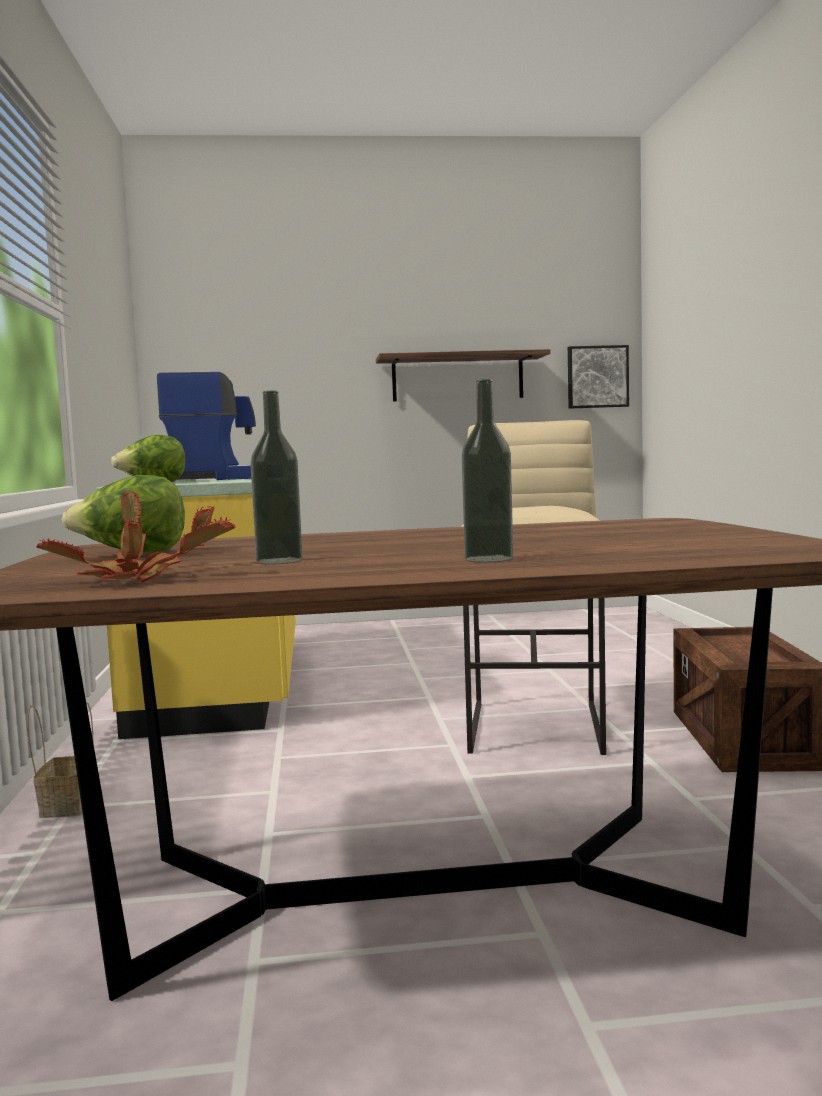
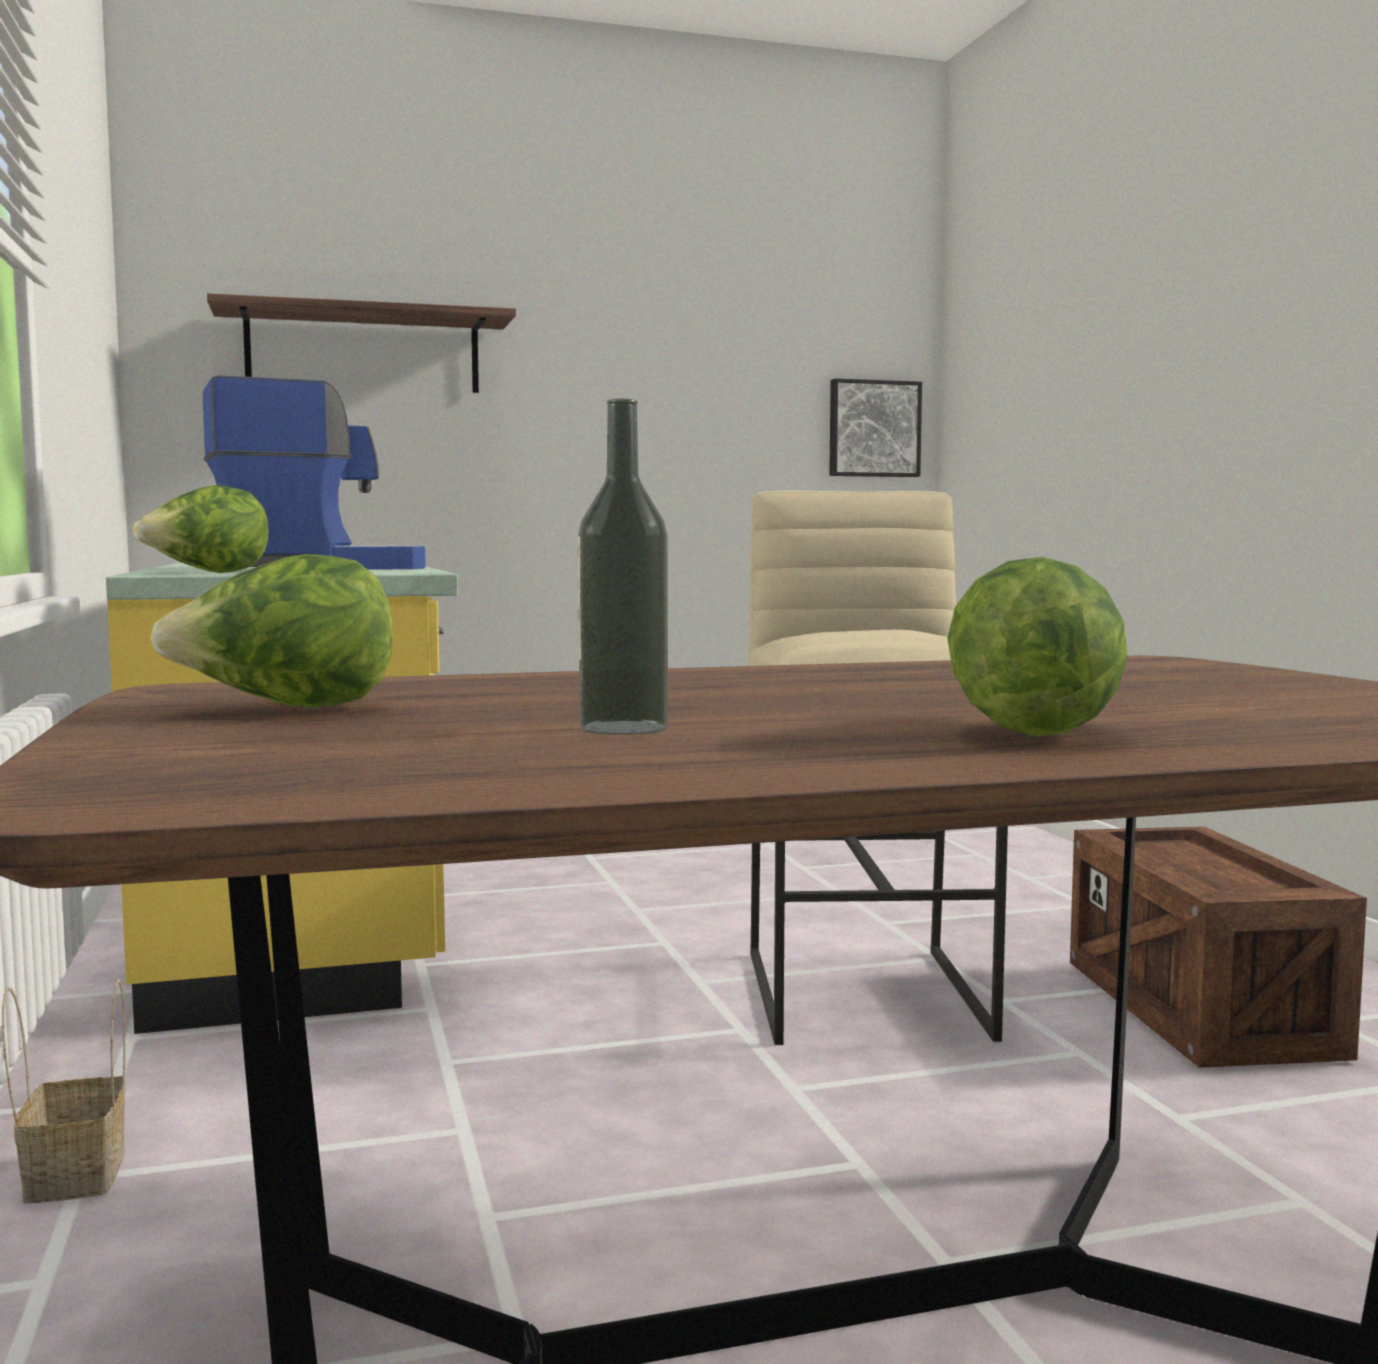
camera: 10 degrees left, 0 degrees up
potted plant [36,490,236,583] -> none
shelf [376,349,550,402] -> shelf moved to [207,293,516,393]
bottle [462,379,513,563] -> lettuce [947,557,1128,737]

